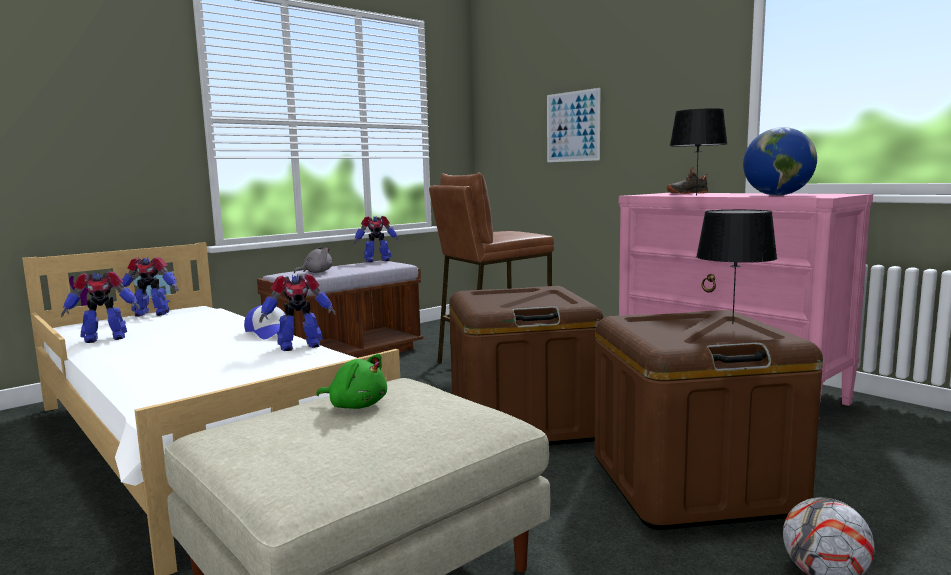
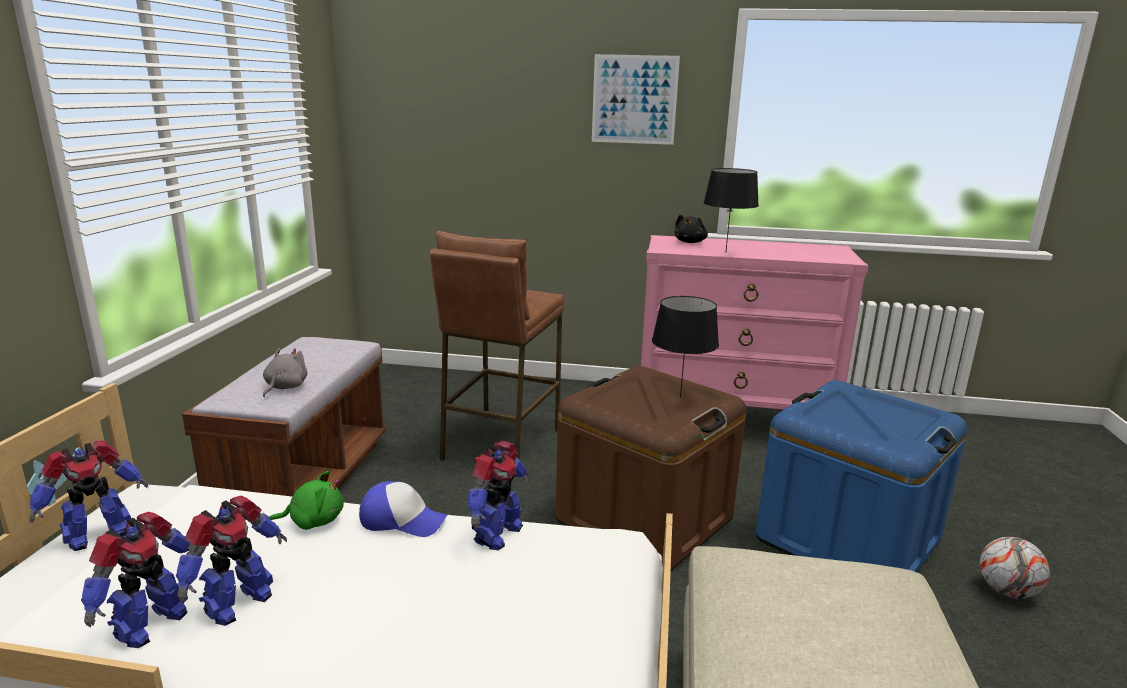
camera: 40 degrees left, 10 degrees up
green plush toy [316,354,387,409] -> green plush toy moved to [269,471,344,530]
toy robot [354,216,399,262] -> toy robot moved to [176,496,287,626]
picture [547,88,600,162] -> picture moved to [592,54,680,145]
brown storage box [595,310,823,530] -> blue storage box [756,380,967,572]
black shoe [667,167,708,194] -> black plush toy [675,214,708,243]
black table lamp [696,209,777,324] -> black table lamp moved to [652,296,719,398]
globe [743,127,817,196] -> none

